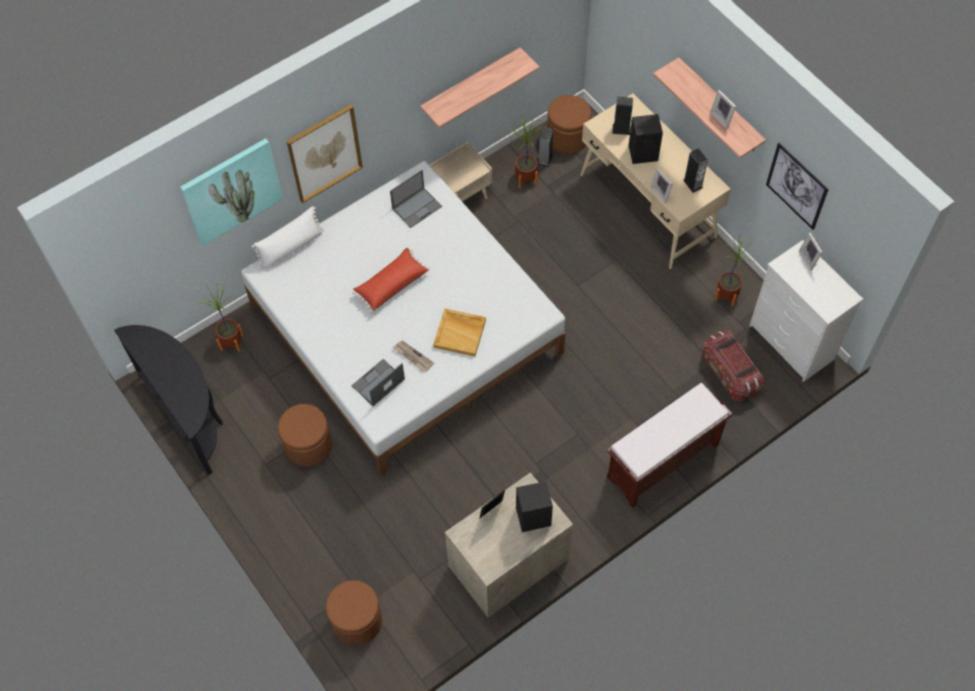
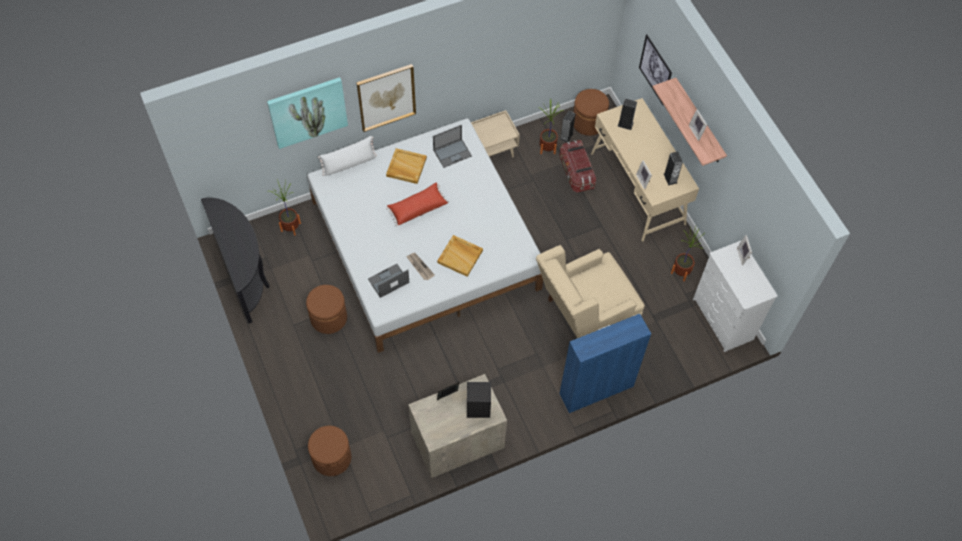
camera: 10 degrees right, 0 degrees up
shelf [420,47,540,128] -> none
brown bench [607,382,732,508] -> blue cabinet [559,314,651,413]
black speaker [628,114,663,164] -> none
storage box [702,329,764,402] -> storage box moved to [560,140,596,192]
picture [766,143,829,230] -> picture moved to [639,34,672,105]
none -> beige tray [386,148,427,184]
none -> beige armchair [536,245,645,338]

